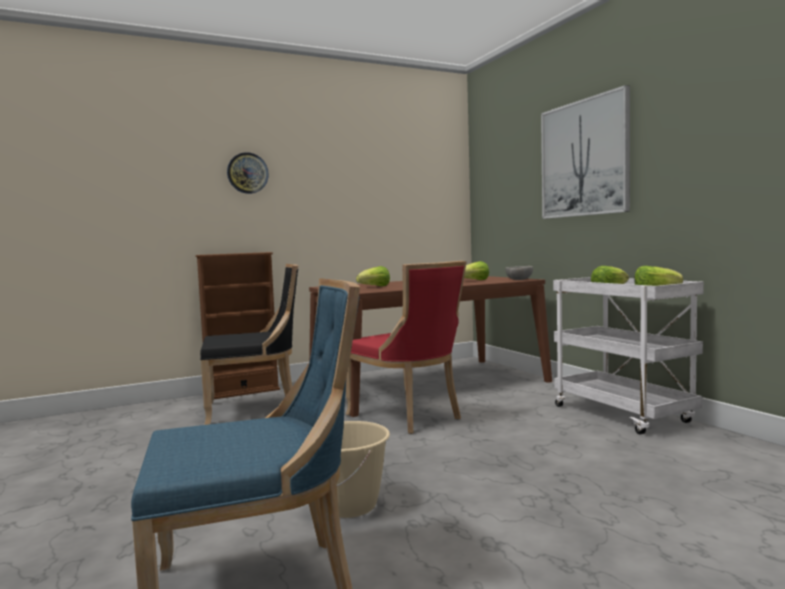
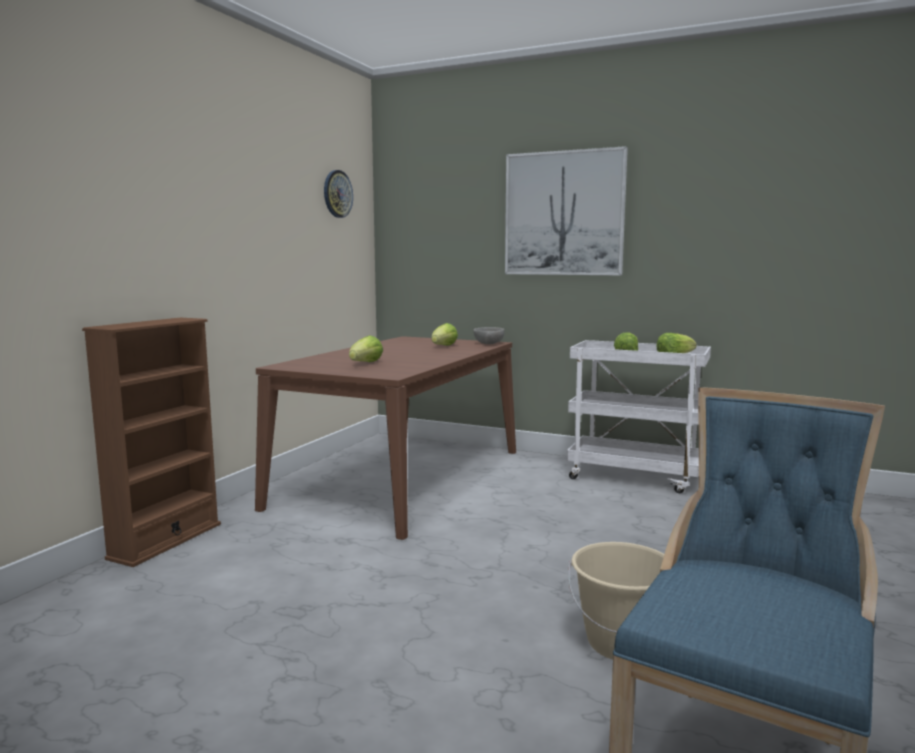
camera: 40 degrees left, 5 degrees up
black chair [200,264,299,425] -> none
wall clock [227,152,269,194] -> wall clock moved to [324,170,353,218]
red chair [346,261,467,434] -> none

